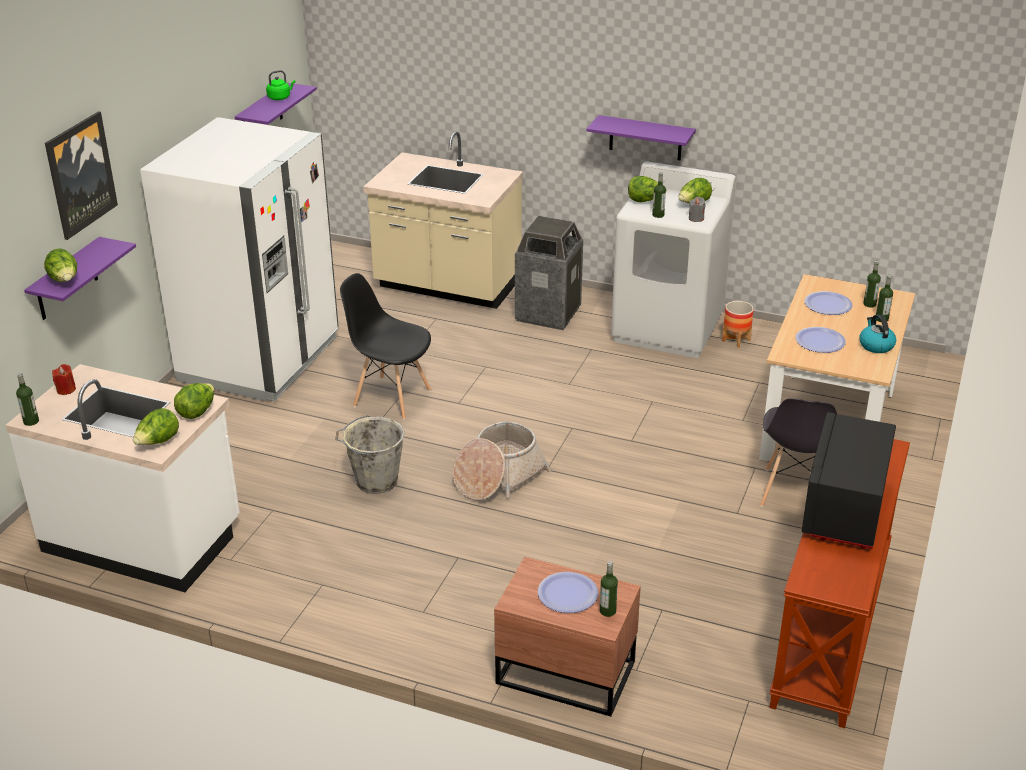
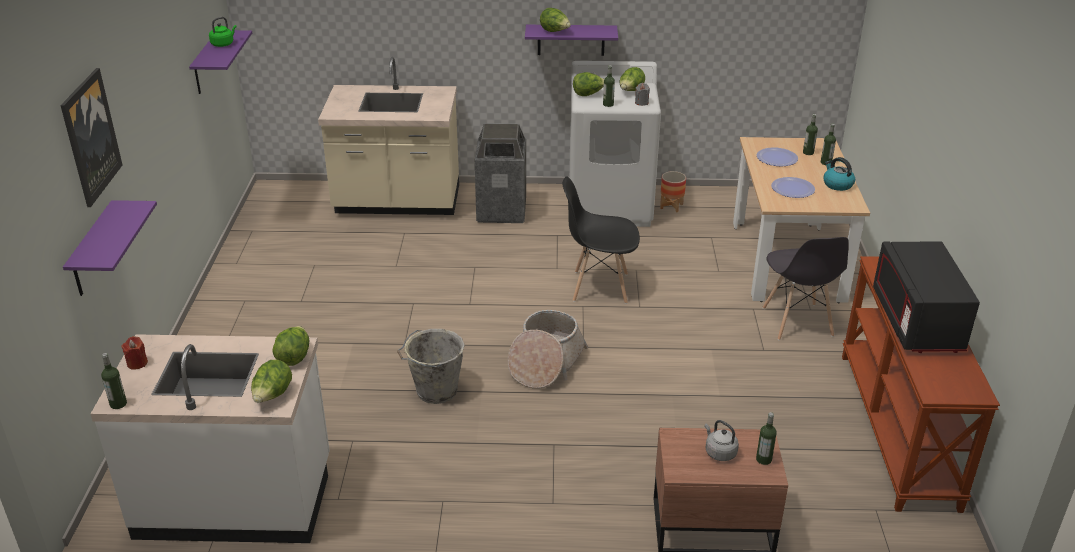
camera: 20 degrees left, 0 degrees up
lettuce [44,248,77,282] -> lettuce moved to [540,8,571,32]
white fridge [140,117,339,401] -> none
black chair [340,273,431,420] -> black chair moved to [563,176,640,304]
plate [538,572,598,613] -> grey kettle [704,420,739,461]

